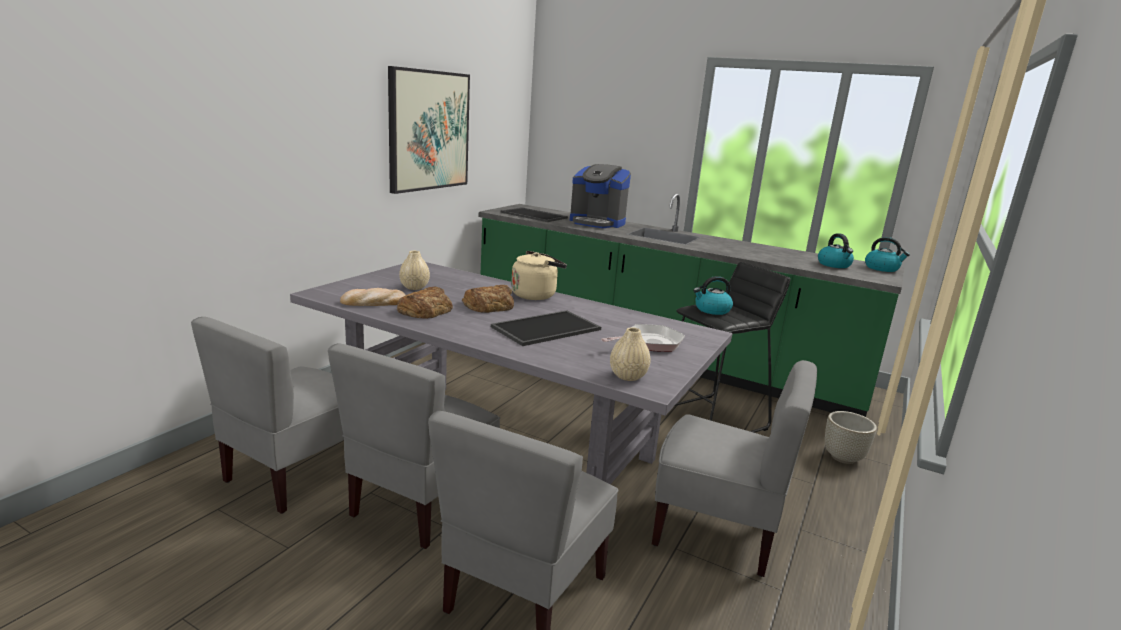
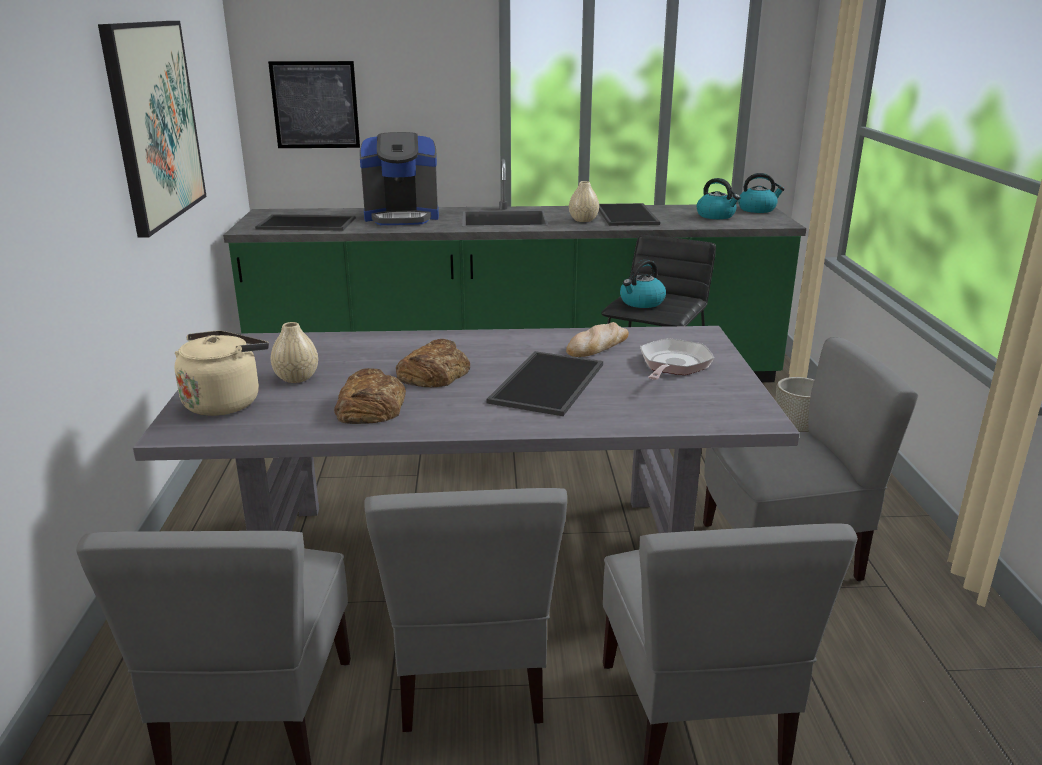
camera: 30 degrees left, 5 degrees up
bread [340,288,405,306] -> bread moved to [566,322,629,357]
beige kettle [511,251,567,300] -> beige kettle moved to [174,331,269,416]
beige vase [610,327,651,381] -> beige vase moved to [569,181,599,222]
none -> picture [268,61,360,148]
none -> tray [599,203,660,226]

